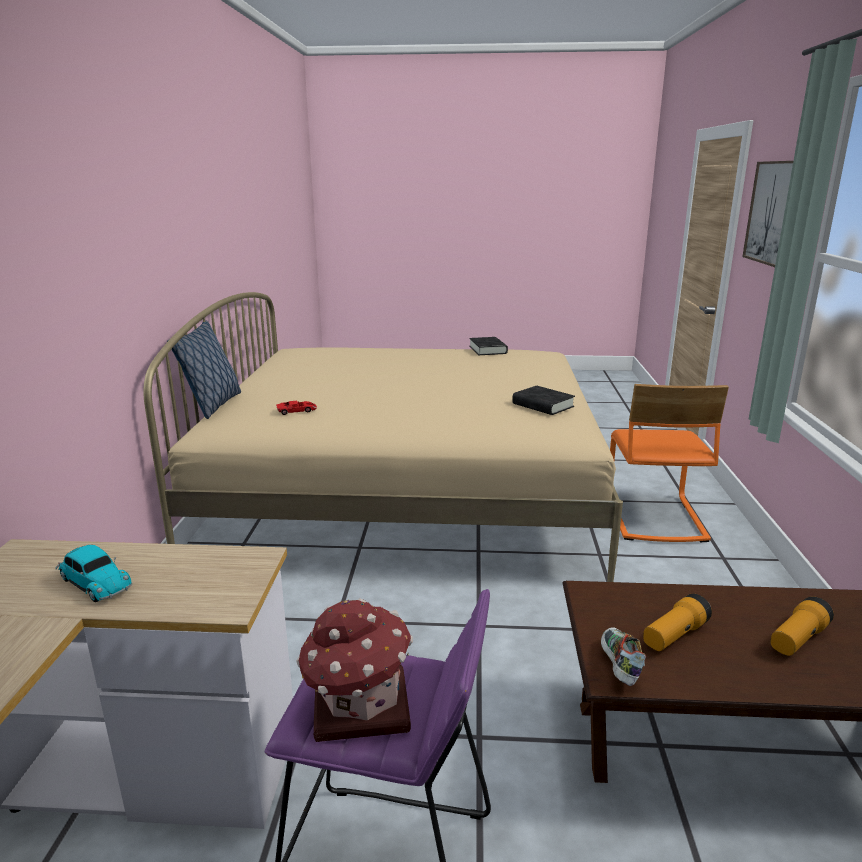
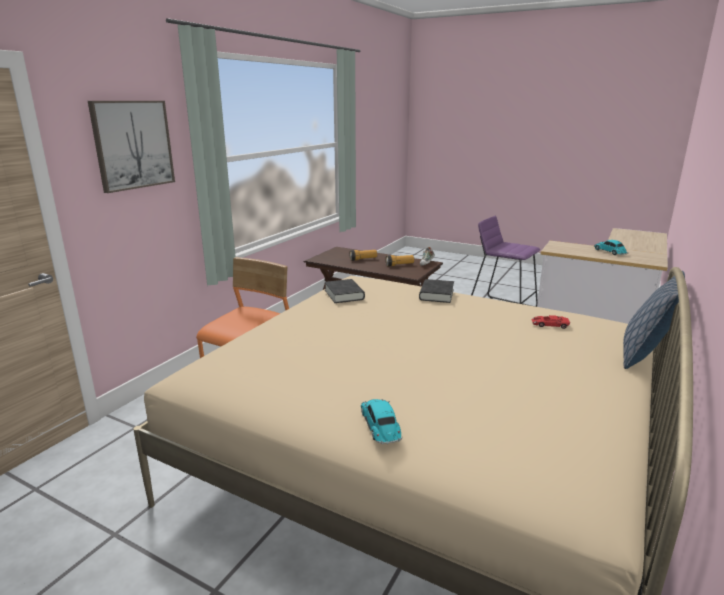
camera: 155 degrees left, 0 degrees up
toy house [296,598,413,742] -> none
black book [469,337,508,355] -> black book moved to [419,279,454,303]
none -> toy car [361,399,403,444]

